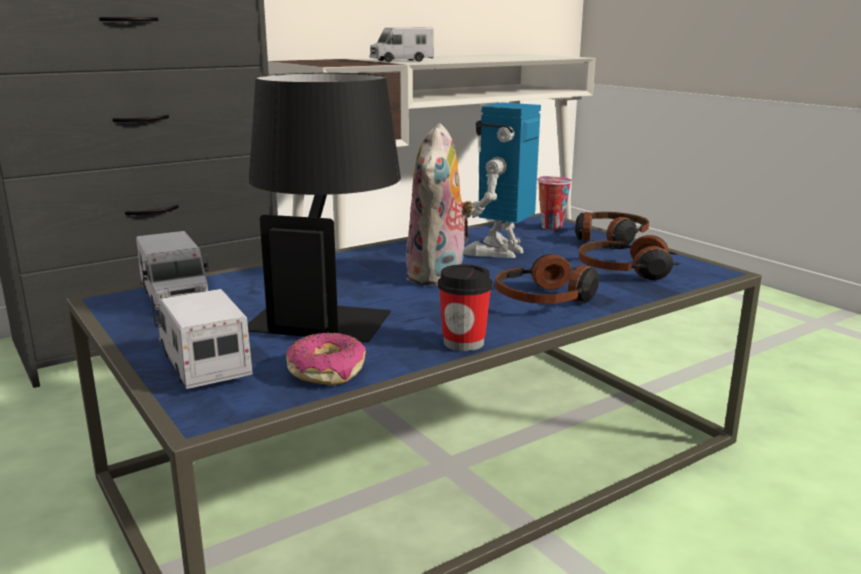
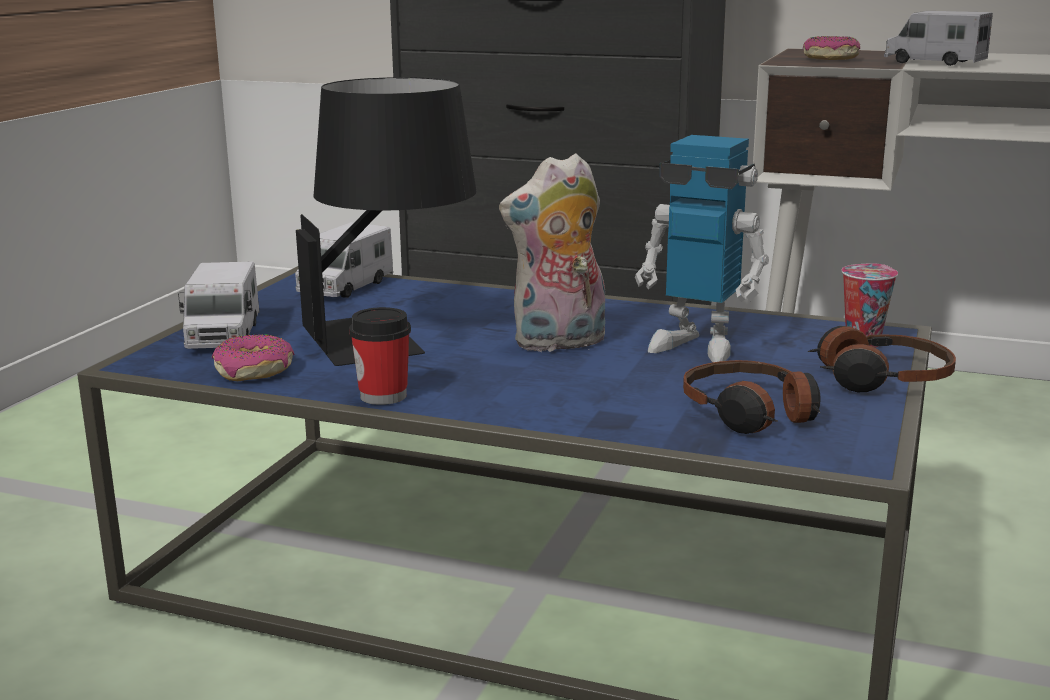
camera: 55 degrees right, 0 degrees up
toy truck [153,289,253,389] -> toy truck turned 150 degrees clockwise [178,261,260,349]
toy robot [464,102,541,258] -> toy robot turned 150 degrees counterclockwise [635,135,769,362]
headphones [495,254,601,304] -> none
none -> donut [803,36,860,60]

